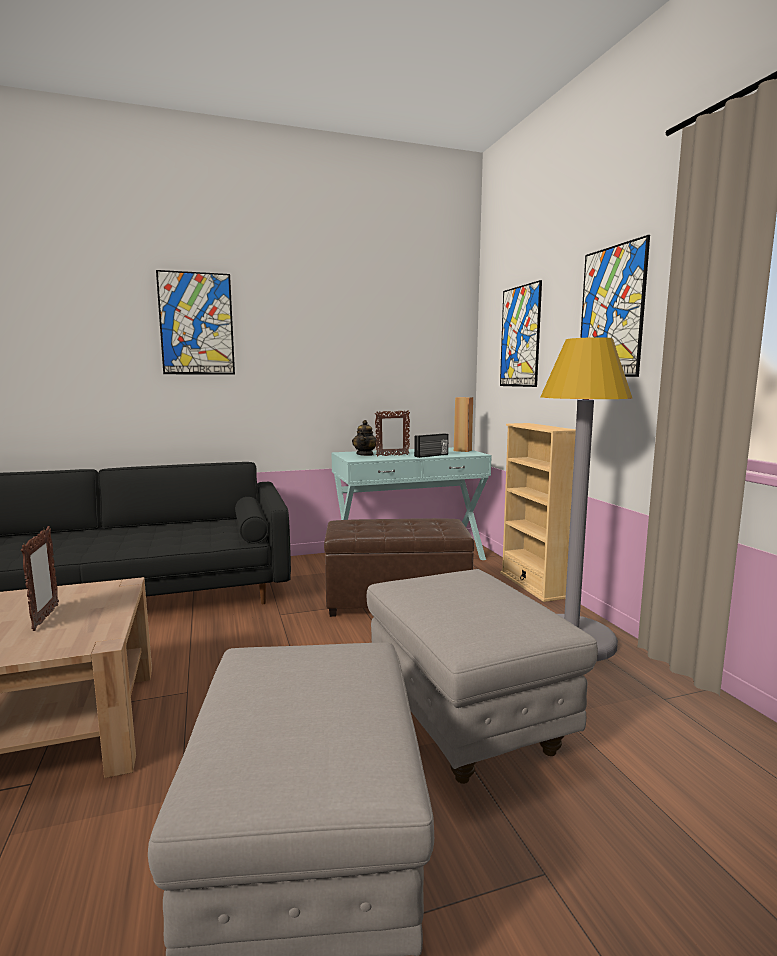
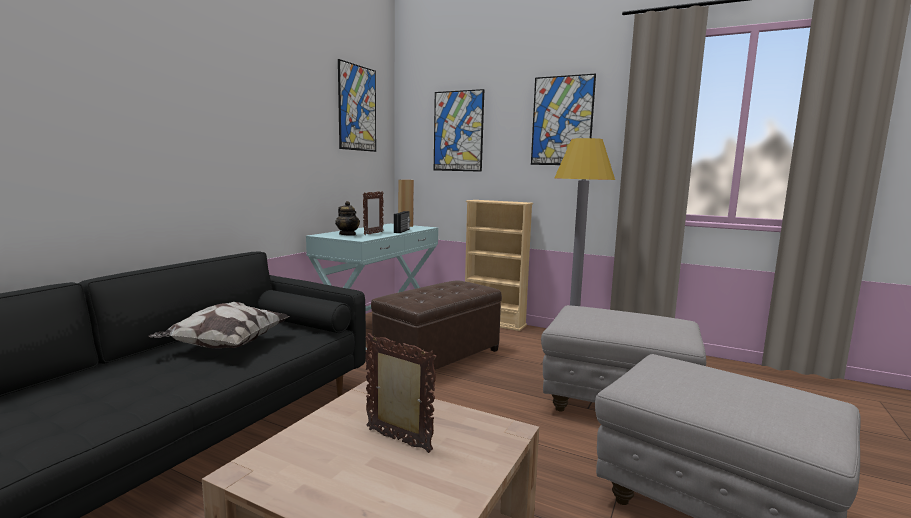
camera: 45 degrees left, 0 degrees up
picture [156,270,235,374] -> picture moved to [338,59,376,152]
none -> pillow [148,302,290,348]

